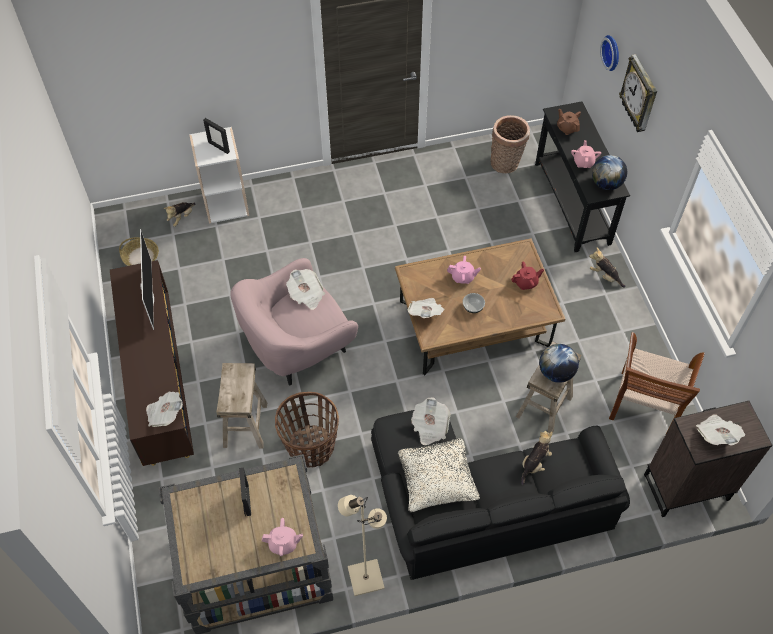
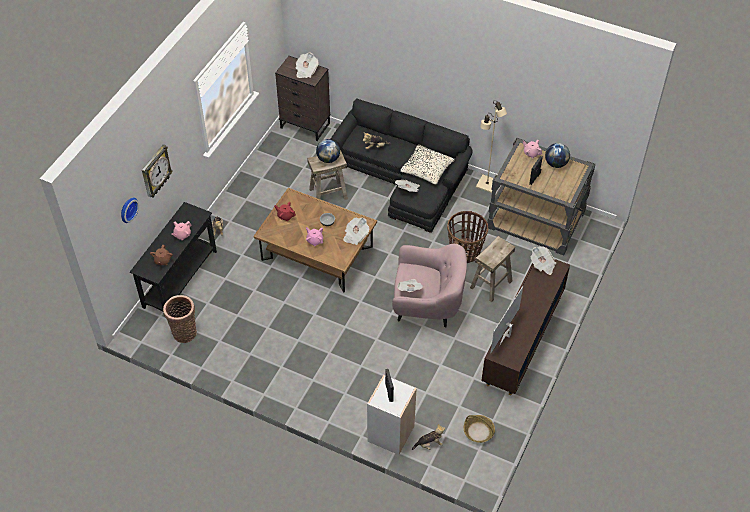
camera: 140 degrees left, 5 degrees down
globe [592,155,627,190] -> globe moved to [545,143,570,168]
brown armchair [609,332,705,428] -> none

